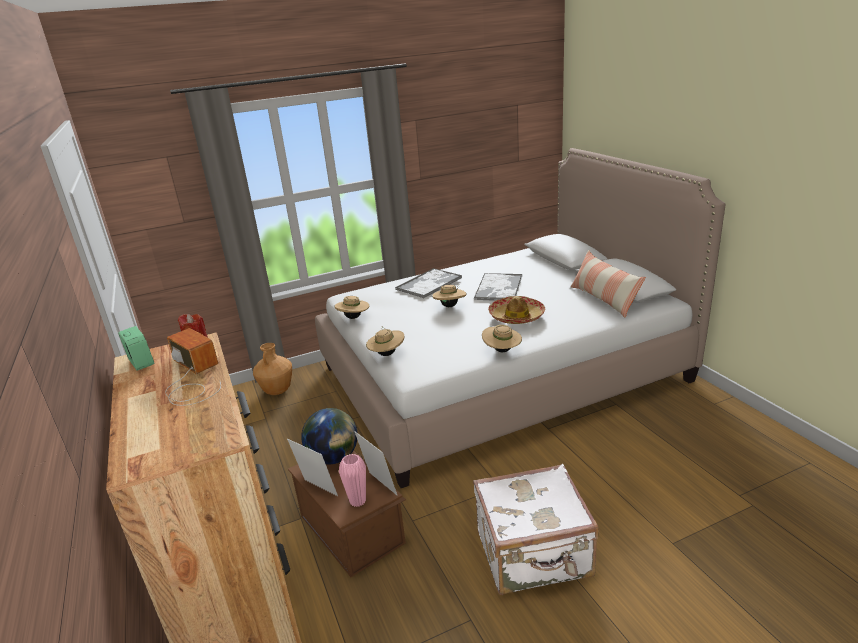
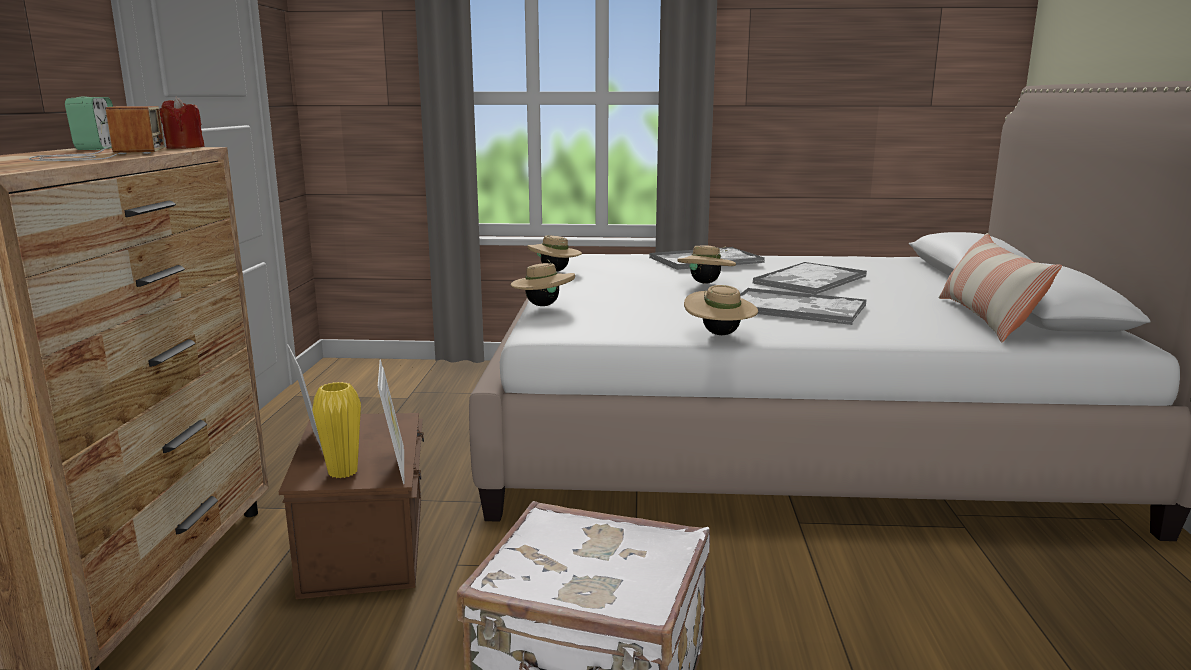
camera: 25 degrees right, 10 degrees down
brown vase [253,343,292,395] -> none
globe [301,408,357,465] -> none
pink vase [339,454,366,507] -> yellow vase [312,382,361,478]
hat [488,296,545,324] -> tray [740,288,866,325]

